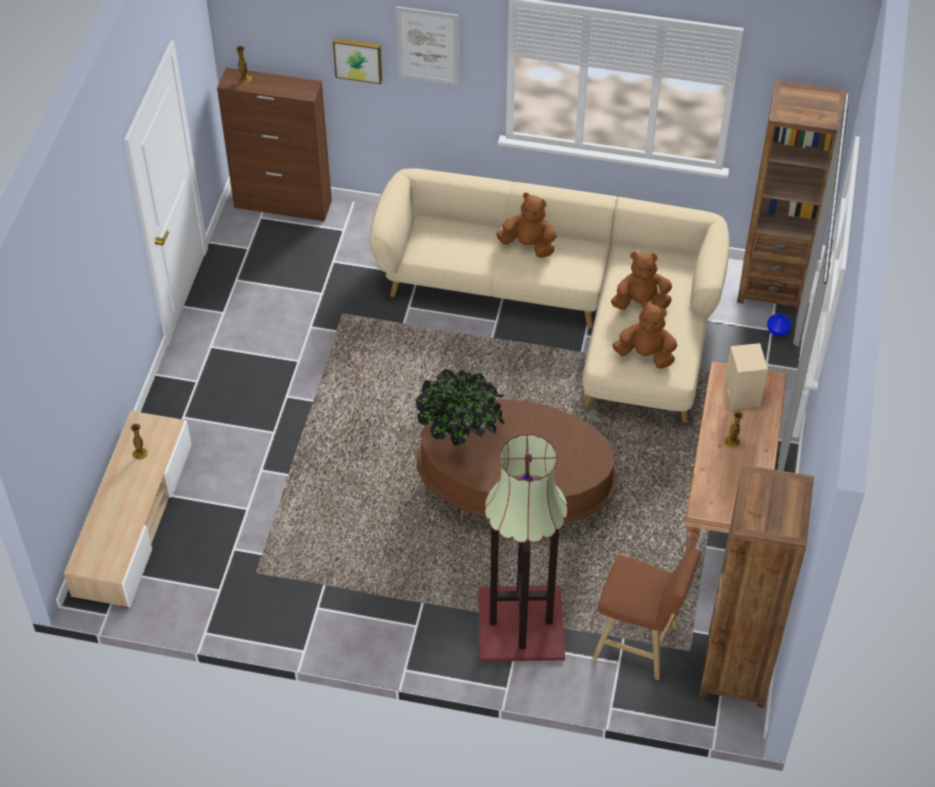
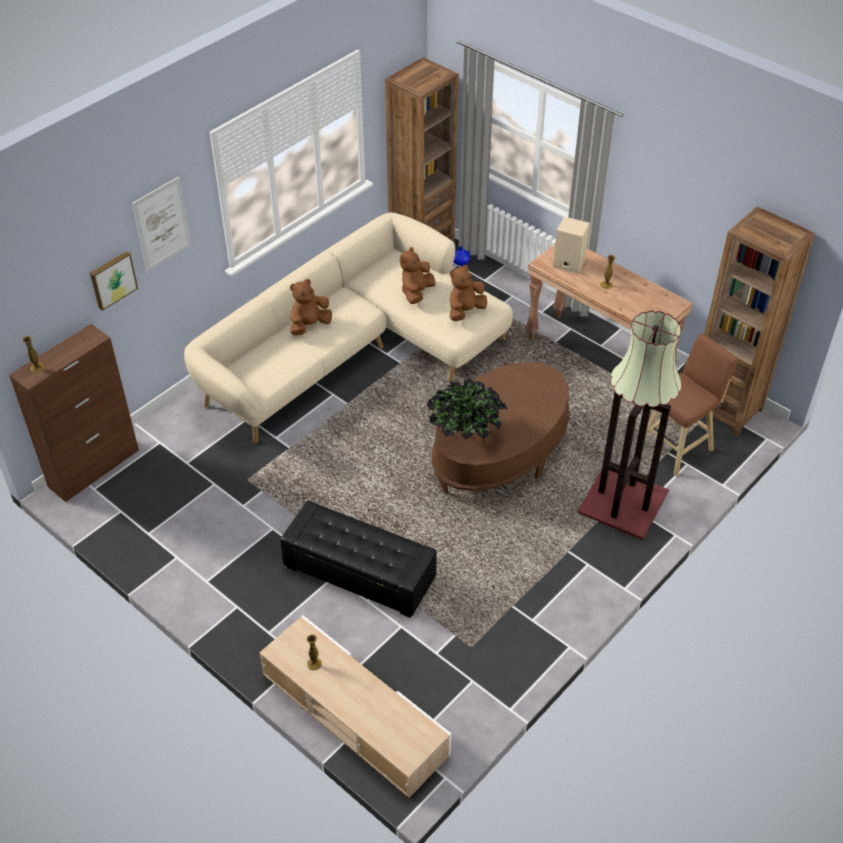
camera: 60 degrees left, 5 degrees down
none -> black ottoman [280,501,437,618]

